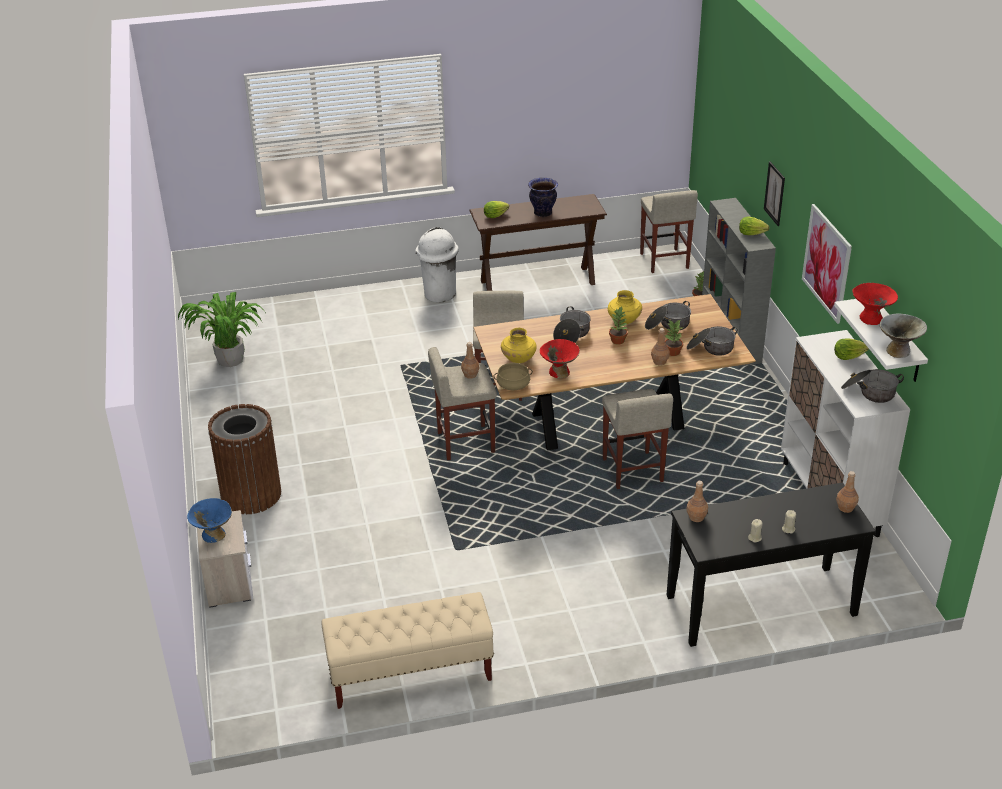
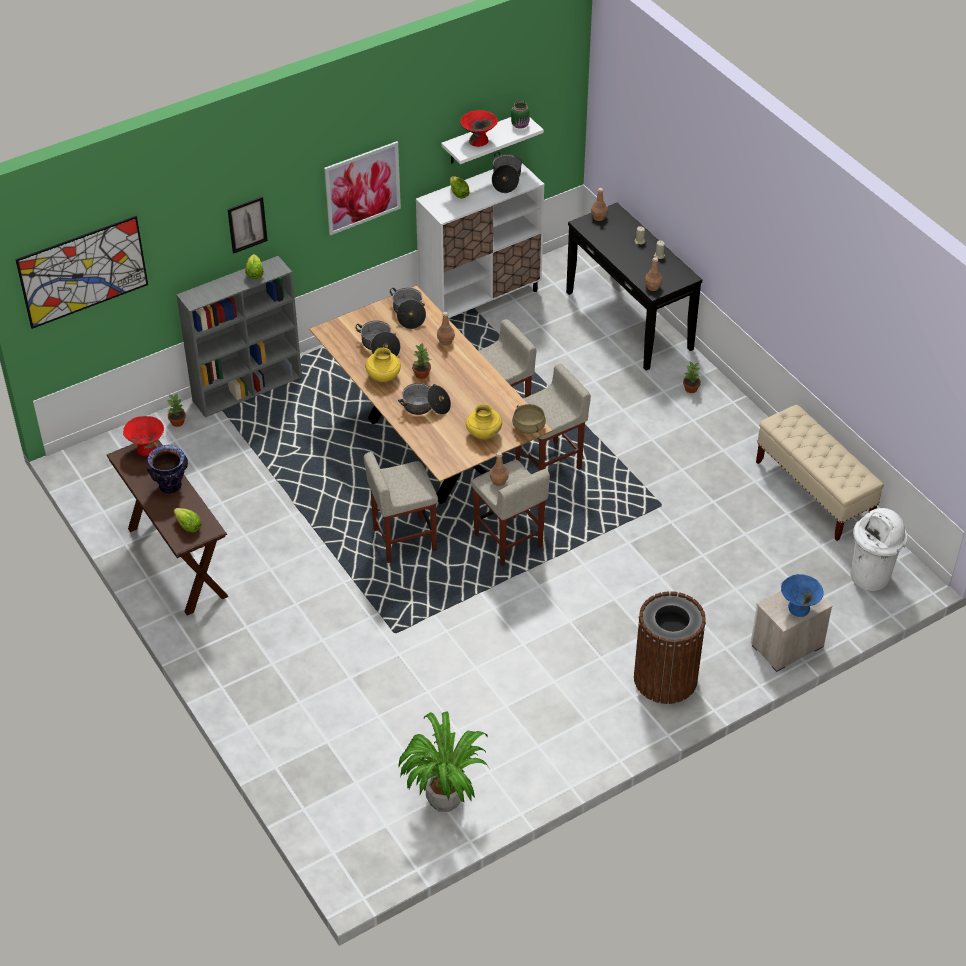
camera: 110 degrees left, 10 degrees up
white trash can [415,227,459,303] -> white trash can moved to [851,508,908,591]
red bowl [540,339,580,378] -> red bowl moved to [123,416,164,456]
beige stool [640,190,698,273] -> beige stool moved to [515,364,591,471]
potted plant [665,320,683,356] -> potted plant moved to [683,362,701,393]
grey bowl [880,314,927,358] -> green jar [511,101,530,129]
none -> picture [15,216,148,329]

